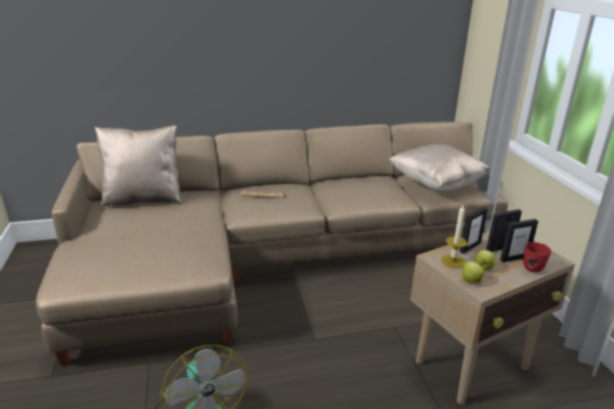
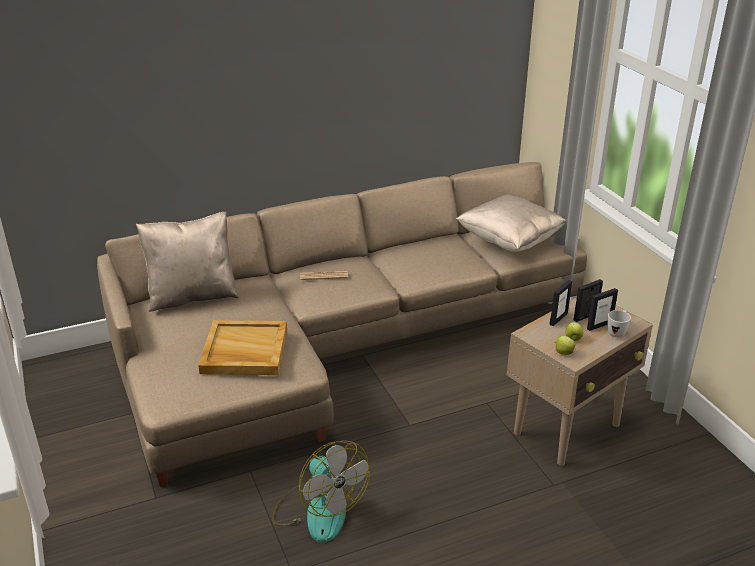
camera: 10 degrees left, 5 degrees up
candle [441,205,467,268] -> none
red mug [523,242,551,272] -> white mug [607,310,631,338]
none -> beige tray [198,320,287,375]

